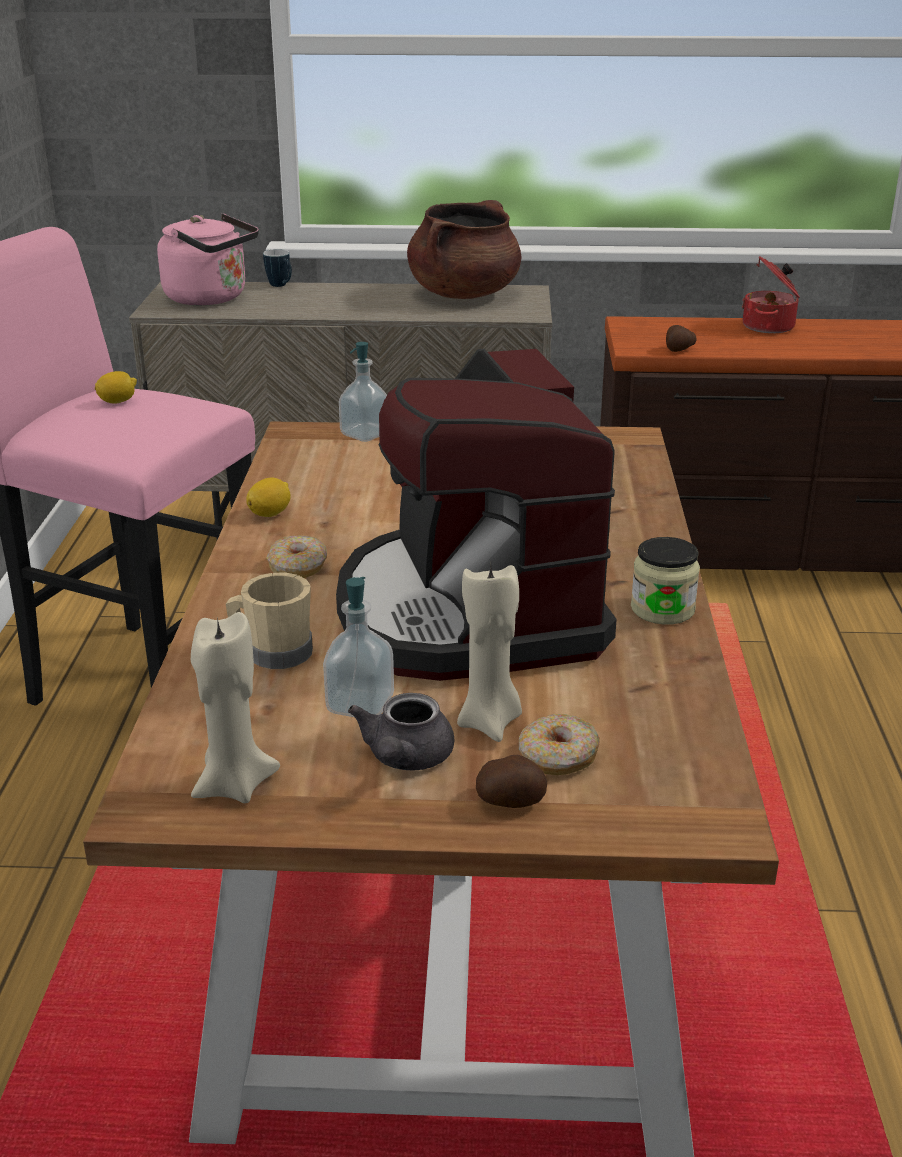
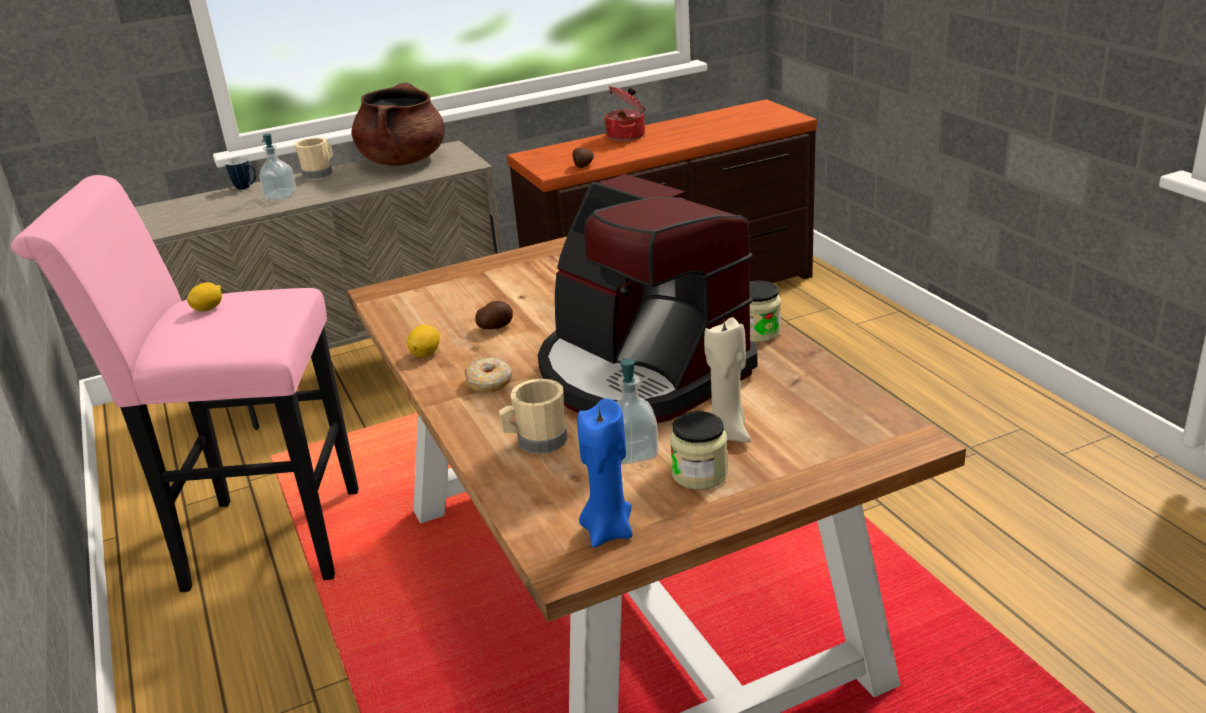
camera: 25 degrees left, 0 degrees up
pink kettle [157,213,259,305] -> none
beige candle [191,612,280,803] -> blue candle [577,398,633,548]
soap dispenser [339,342,387,442] -> soap dispenser moved to [259,134,296,200]
grey teapot [348,693,454,770] -> jar [670,411,728,490]
potato [476,755,547,808] -> potato moved to [475,301,513,329]
donut [519,714,600,775] -> none
none -> beige mug [295,138,333,180]

